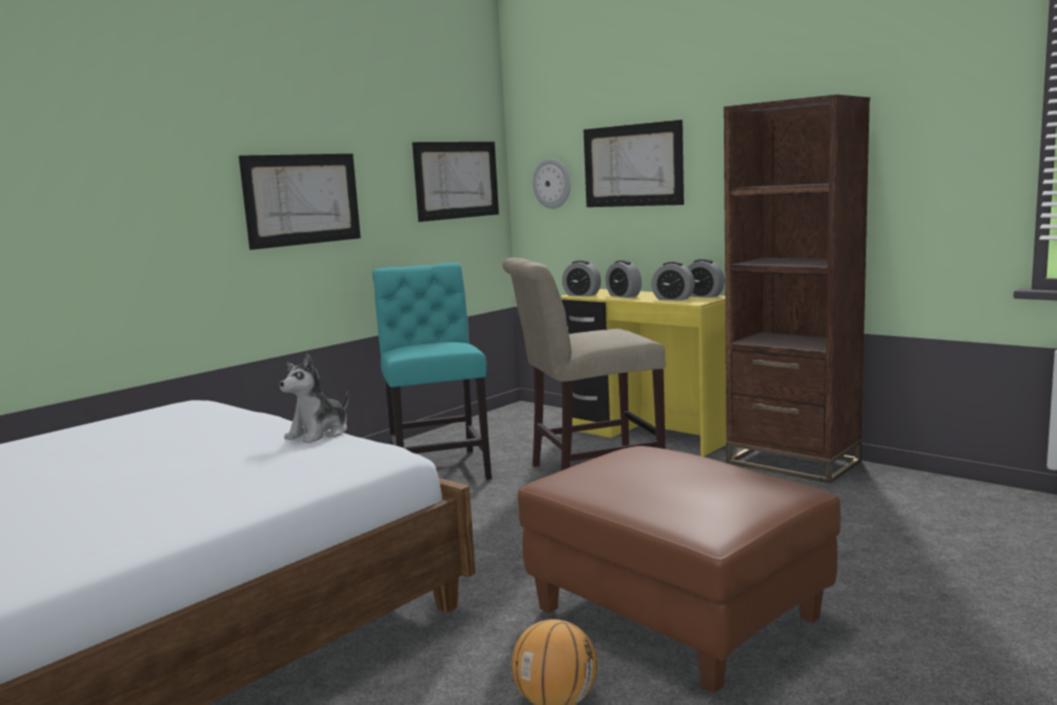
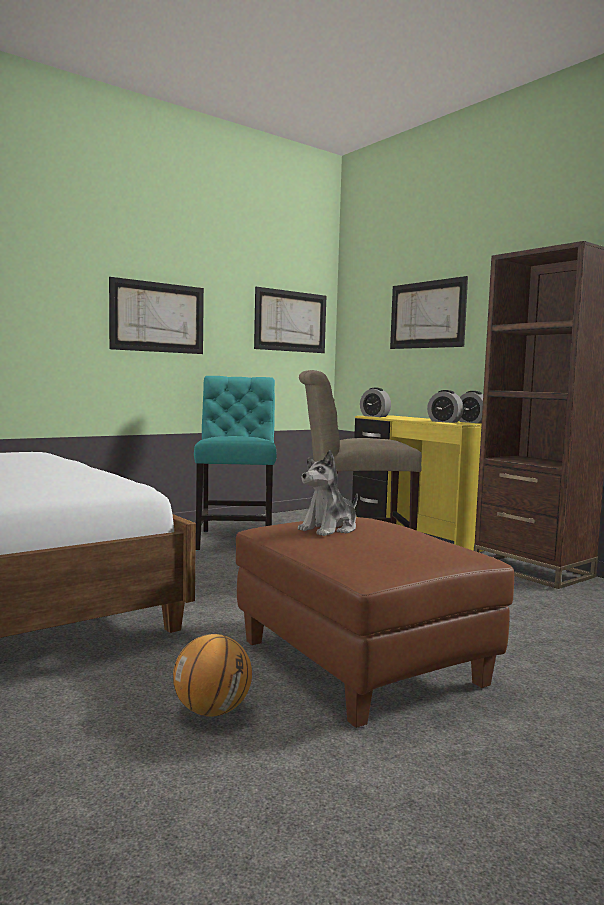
camera: 10 degrees right, 5 degrees down
plush toy [280,353,349,444] -> plush toy moved to [298,450,358,536]
wall clock [533,159,571,209] -> none
alarm clock [605,260,642,298] -> none

